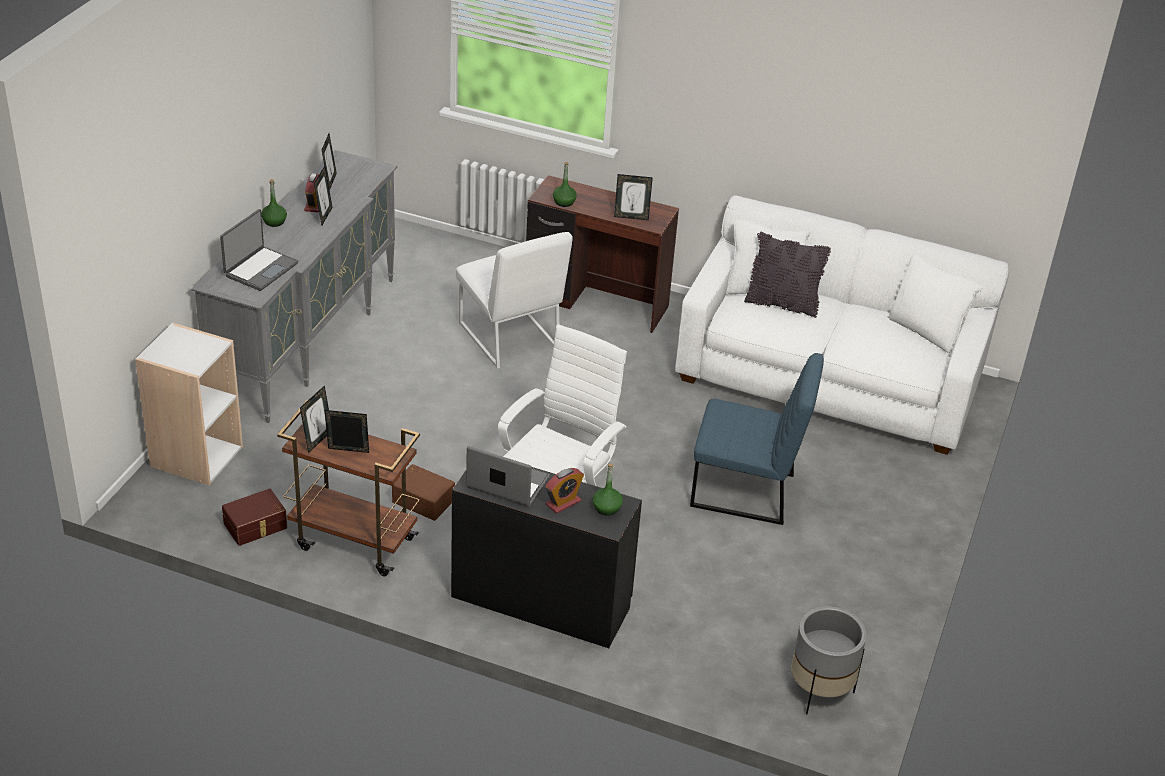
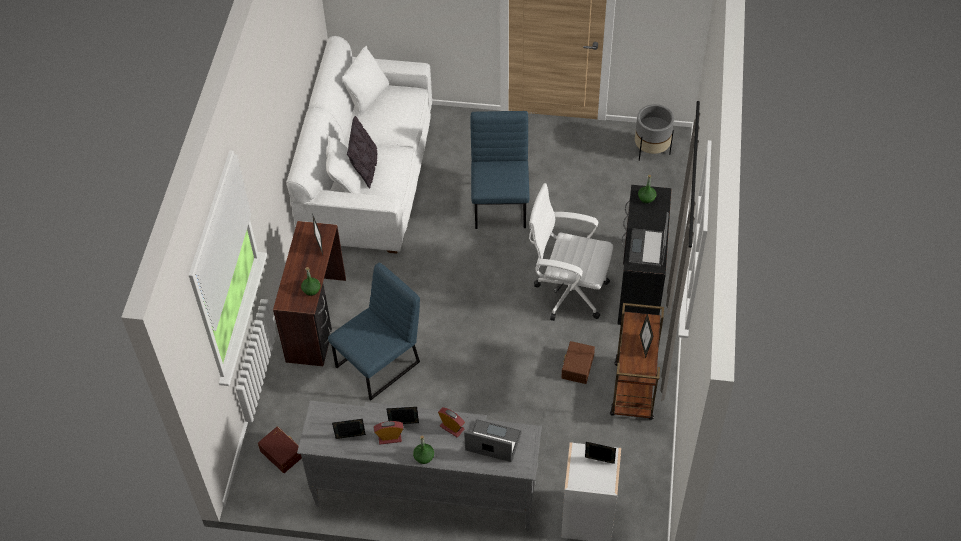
camera: 100 degrees left, 15 degrees up
brown storage box [222,489,287,546] -> brown storage box moved to [258,426,302,473]
picture frame [300,385,329,453] -> picture frame moved to [585,442,616,464]
white chair [456,232,573,369] -> blue chair [328,262,420,400]
alarm clock [546,468,584,514] -> alarm clock moved to [438,407,465,437]

